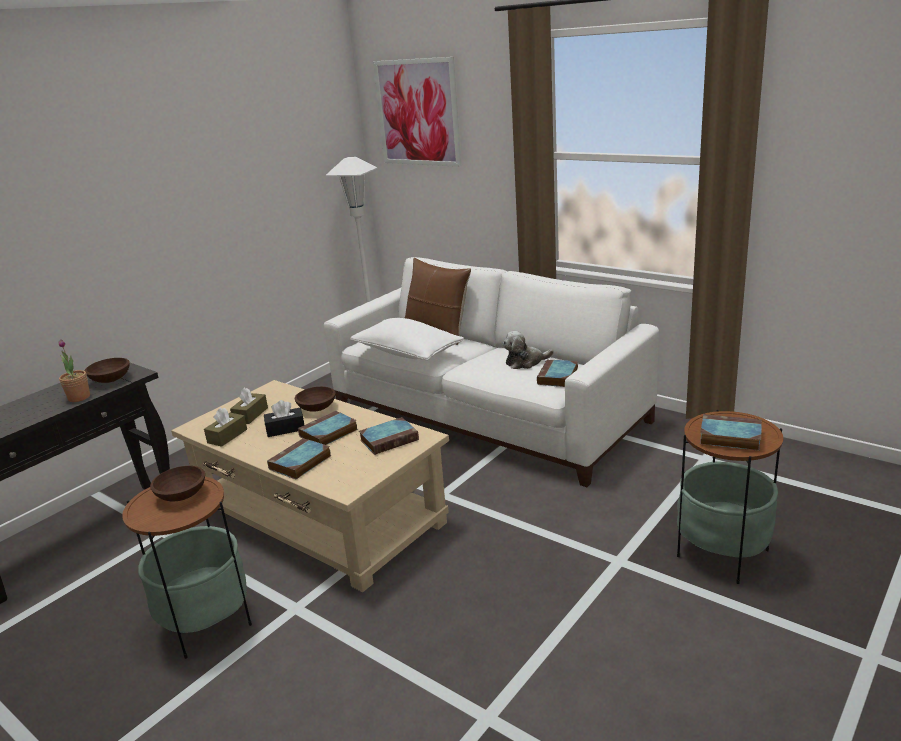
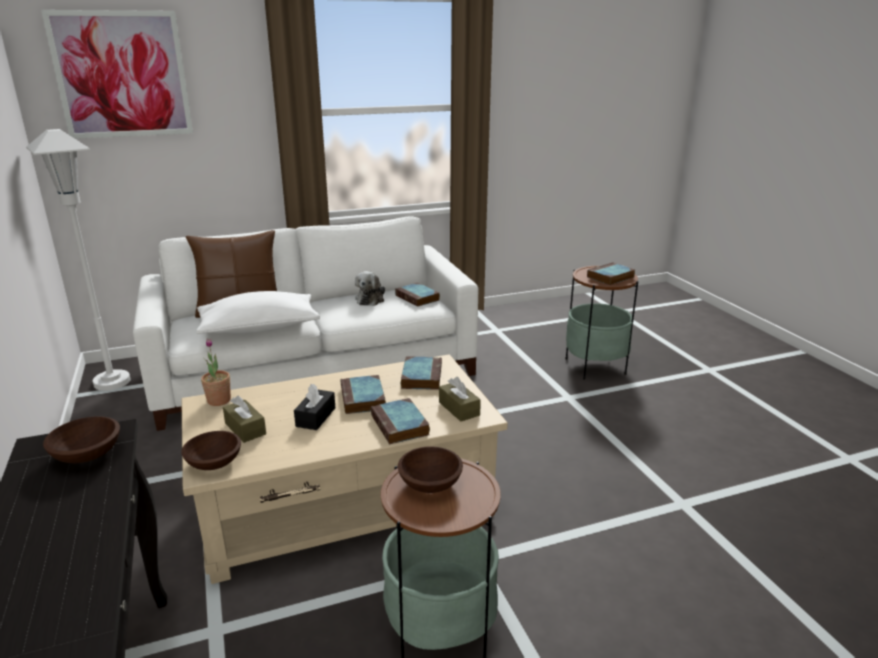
camera: 60 degrees left, 0 degrees up
potted plant [58,339,90,402] -> potted plant moved to [201,339,231,406]
brown tissue box [204,407,247,447] -> brown tissue box moved to [439,377,481,421]
brown bowl [295,387,336,412] -> brown bowl moved to [181,431,241,470]

